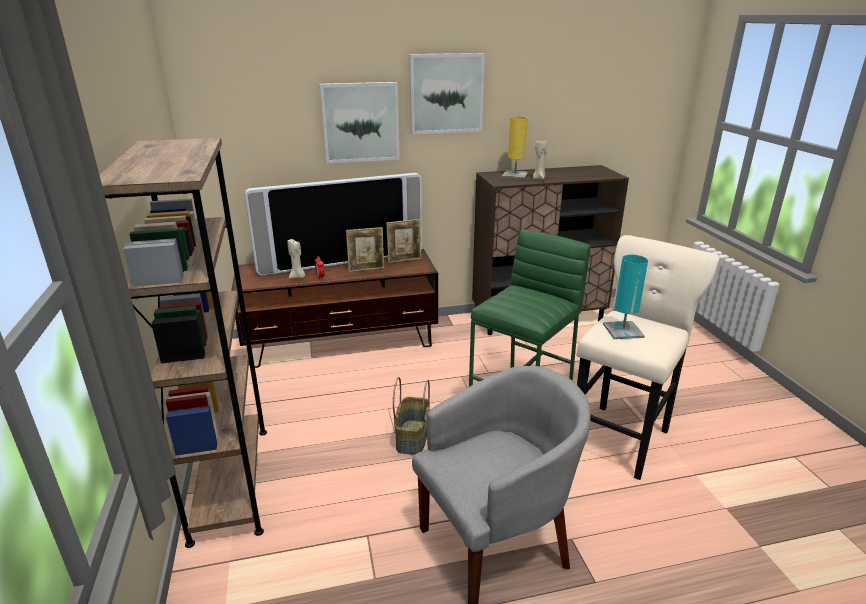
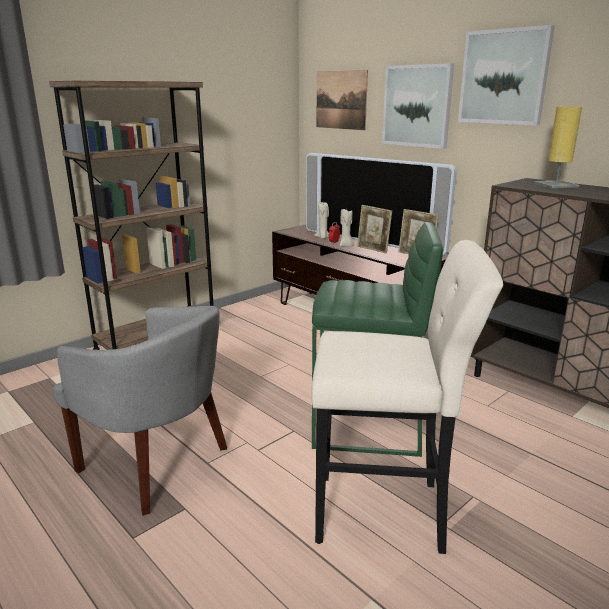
camera: 60 degrees right, 5 degrees down
basket [393,377,430,455] -> none
beige candle [533,141,547,180] -> beige candle moved to [340,209,354,247]
turquoise table lamp [603,254,648,339] -> none
none -> picture [316,70,368,130]

